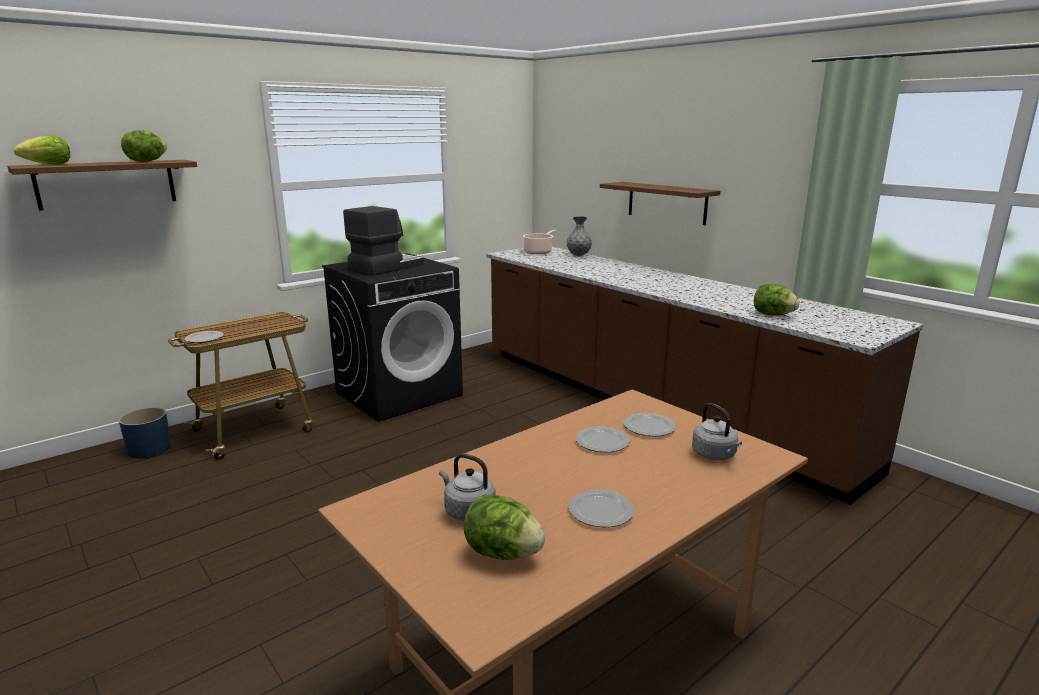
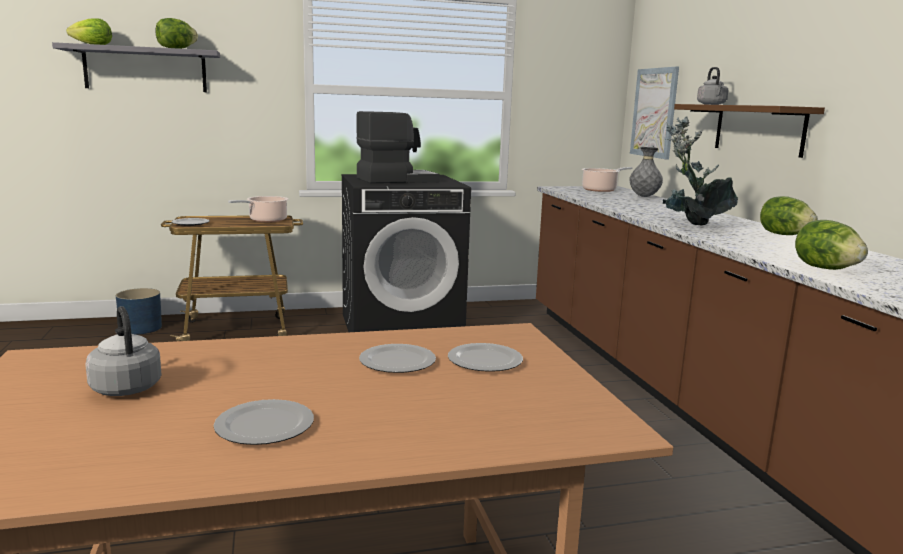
camera: 25 degrees right, 5 degrees down
brown shelf [7,160,197,211] -> grey shelf [52,42,220,92]
lettuce [464,495,545,560] -> lettuce moved to [760,196,818,235]
grey kettle [692,403,742,460] -> grey kettle moved to [697,67,729,105]
none -> cooking pot [228,196,288,222]
none -> picture [630,67,679,159]
none -> potted plant [662,116,738,226]

